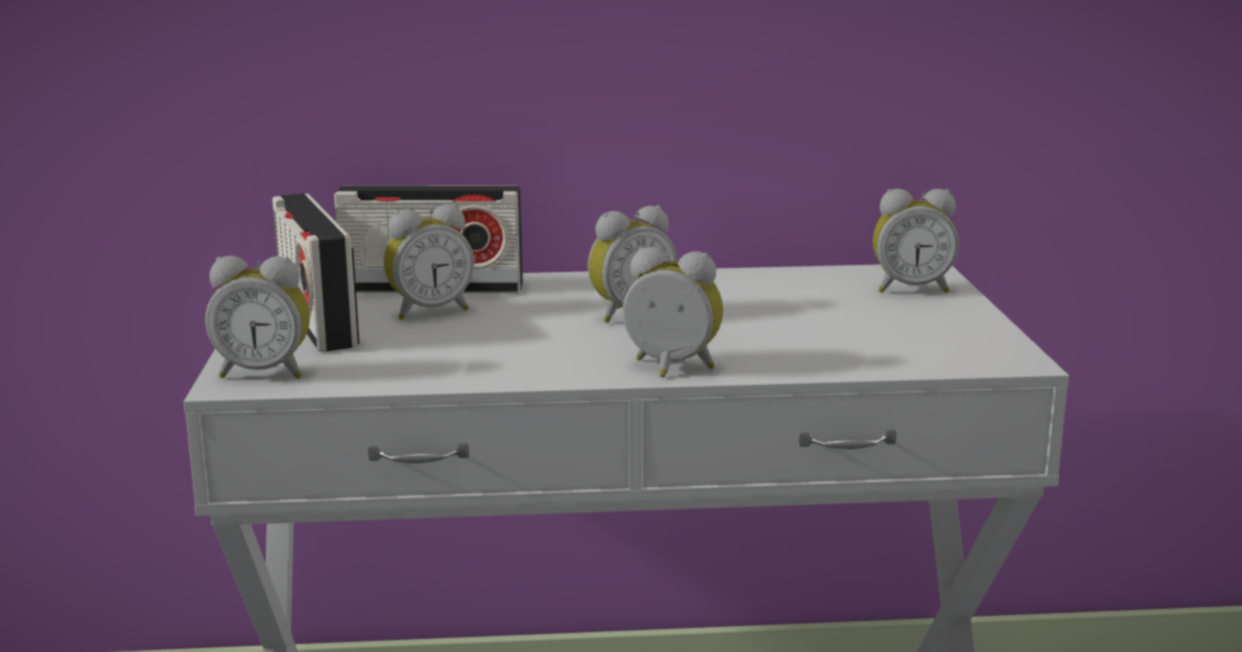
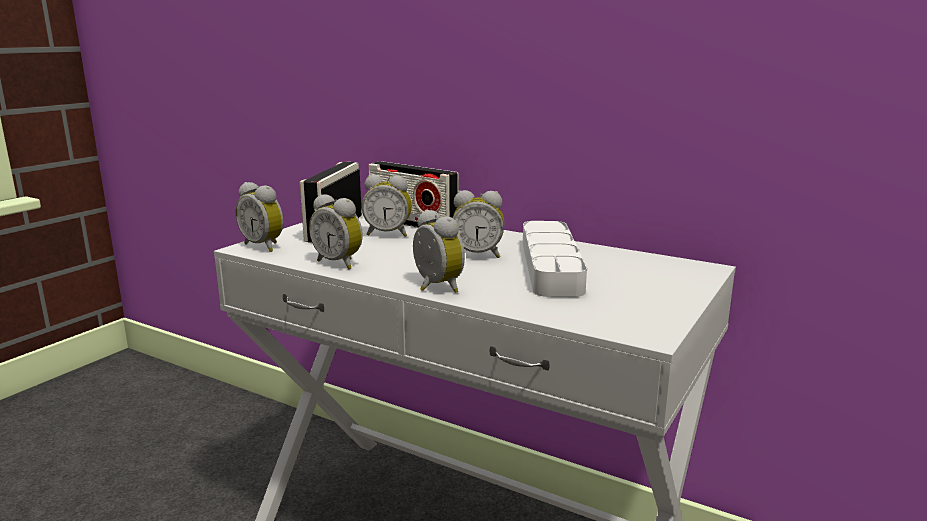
camera: 35 degrees right, 0 degrees up
alarm clock [873,189,959,293] -> alarm clock moved to [309,194,363,269]
none -> grey tray [523,221,587,297]

